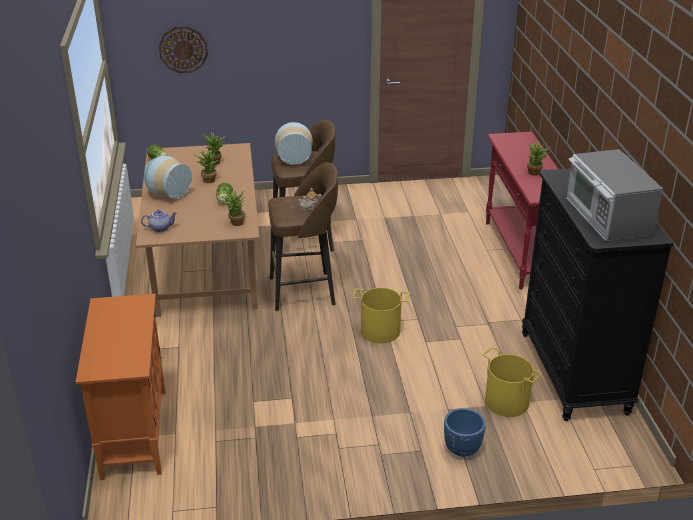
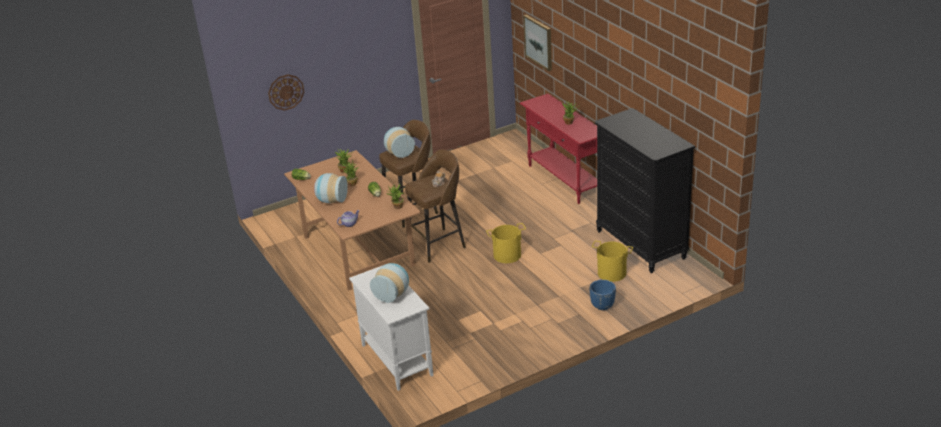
camera: 20 degrees left, 0 degrees up
orange cabinet [76,294,166,480] -> white cabinet [349,263,434,391]
microwave [566,149,663,241] -> none
none -> vase [370,263,409,303]
none -> picture [523,15,552,71]

